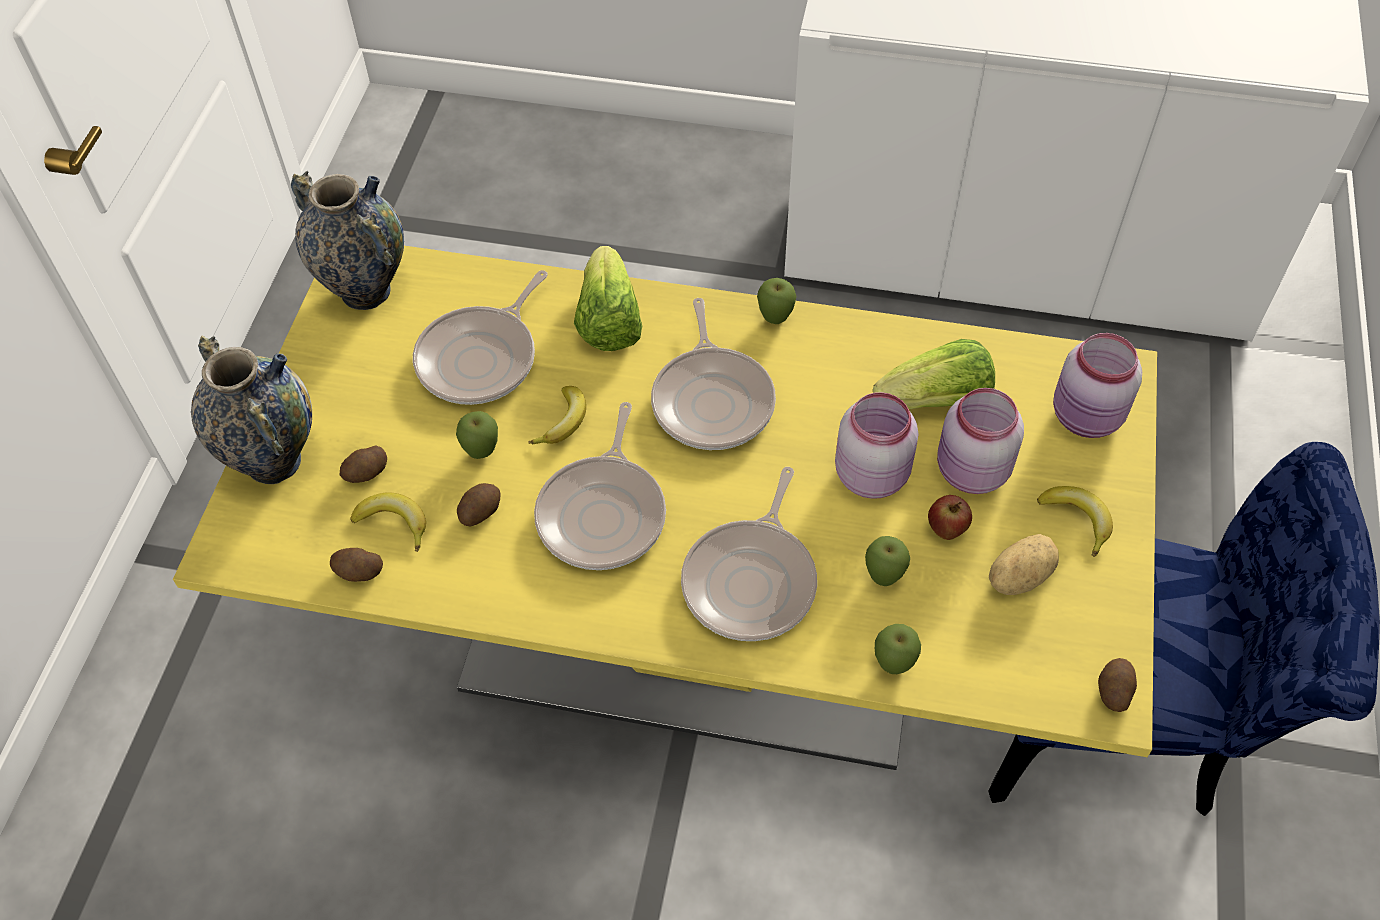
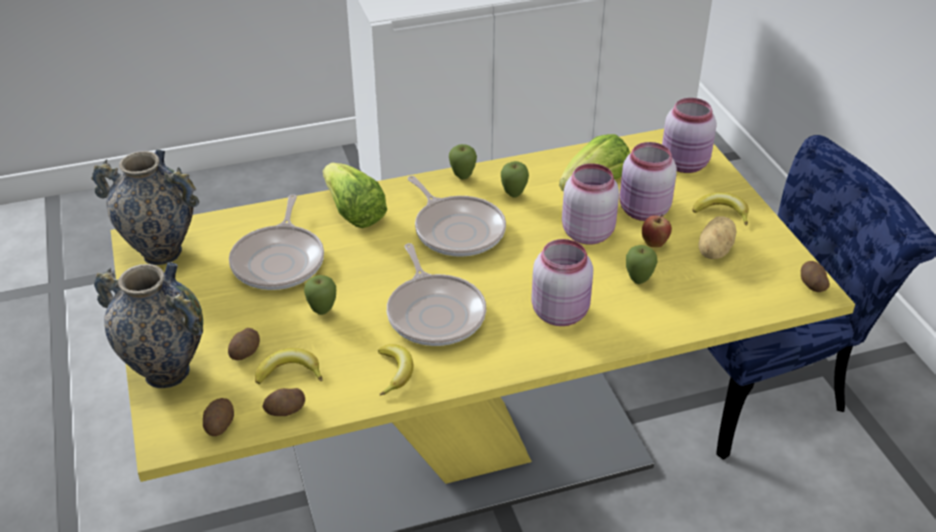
camera: 30 degrees left, 15 degrees down
potato [457,483,501,526] -> potato moved to [203,398,234,436]
banana [528,386,586,444] -> banana moved to [378,344,413,396]
frying pan [681,467,817,641] -> pink jar [531,239,593,326]
apple [875,624,921,674] -> apple moved to [501,161,529,198]

